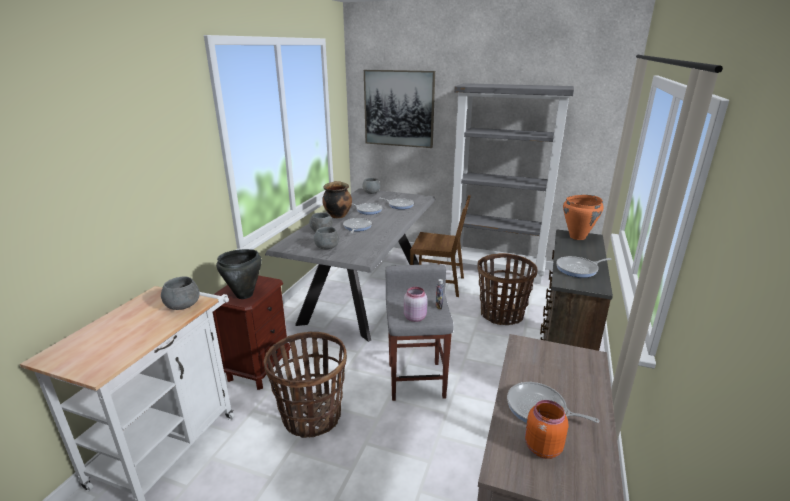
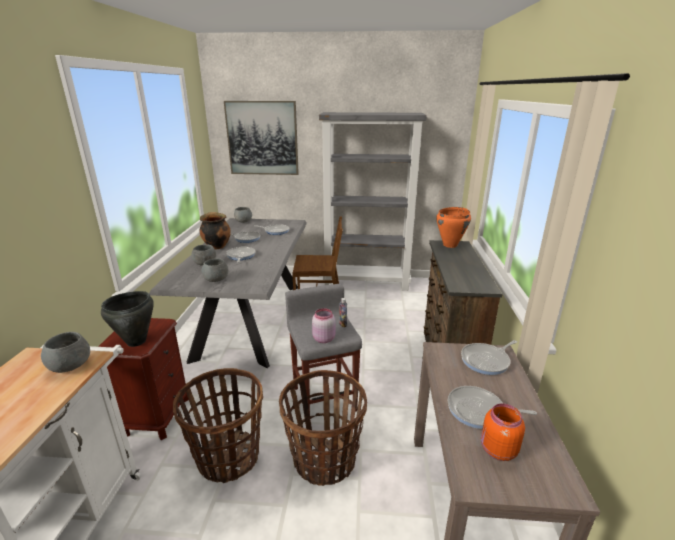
camera: 15 degrees left, 0 degrees up
basket [478,253,537,325] -> basket moved to [279,370,367,486]
frying pan [556,256,612,278] -> frying pan moved to [461,340,517,375]

